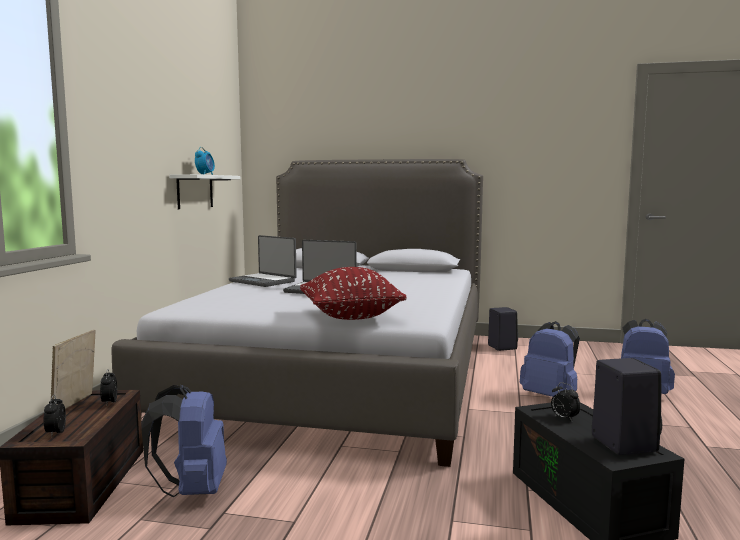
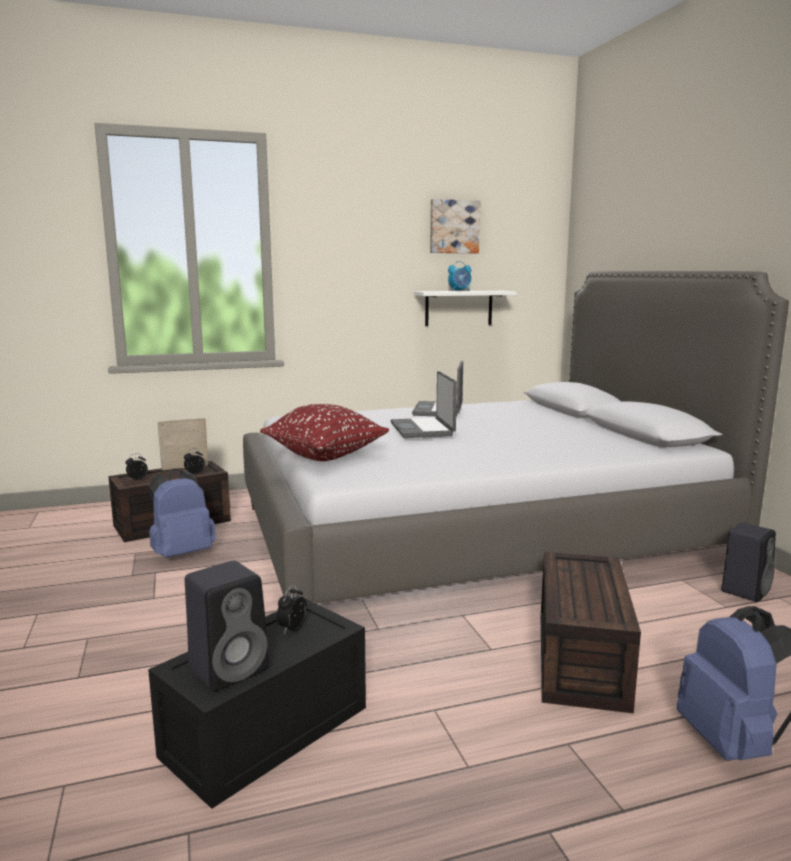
camera: 60 degrees right, 5 degrees up
blue backpack [520,321,580,397] -> brown storage box [541,552,641,714]
none -> picture [430,199,480,253]

